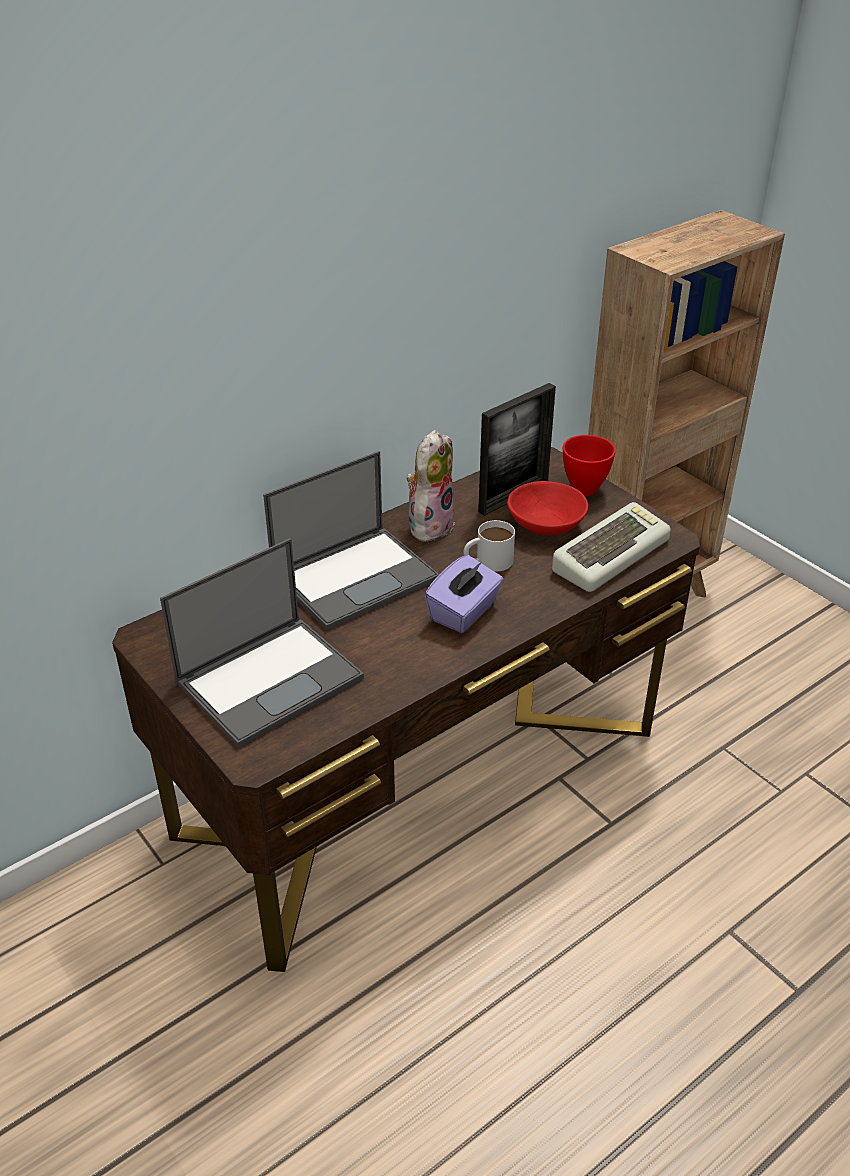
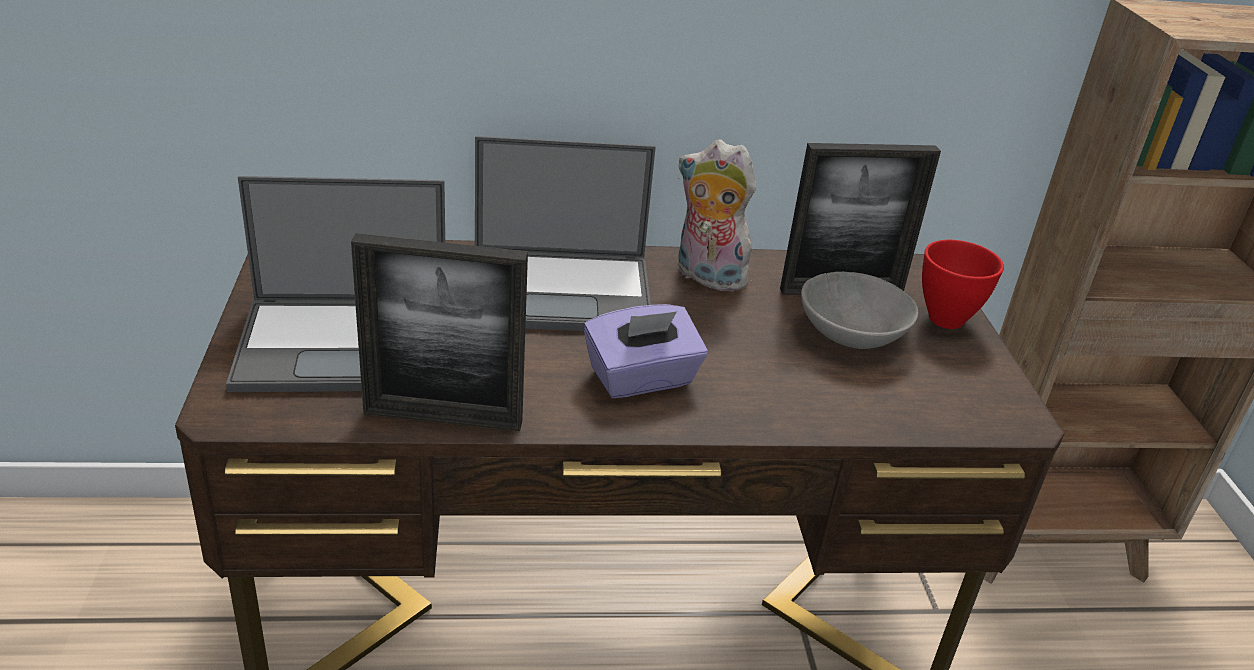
camera: 30 degrees right, 5 degrees down
plush toy [406,430,455,542] -> plush toy turned 120 degrees counterclockwise [678,140,756,291]
white mug [464,520,515,572] -> none
red bowl [507,481,588,535] -> grey bowl [801,272,918,349]
keyboard [552,502,671,592] -> none
none -> picture frame [351,233,528,431]

